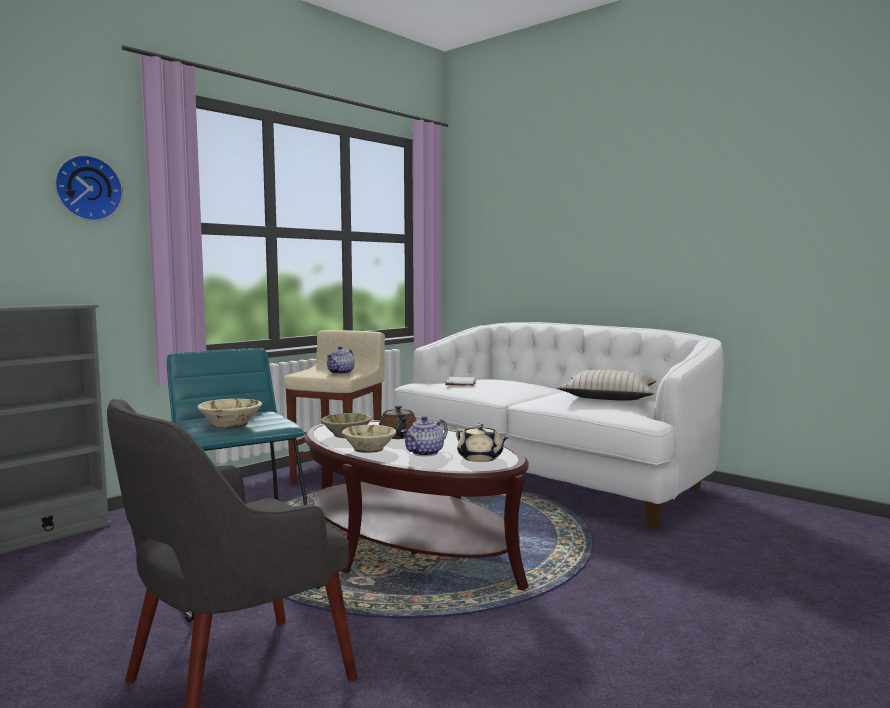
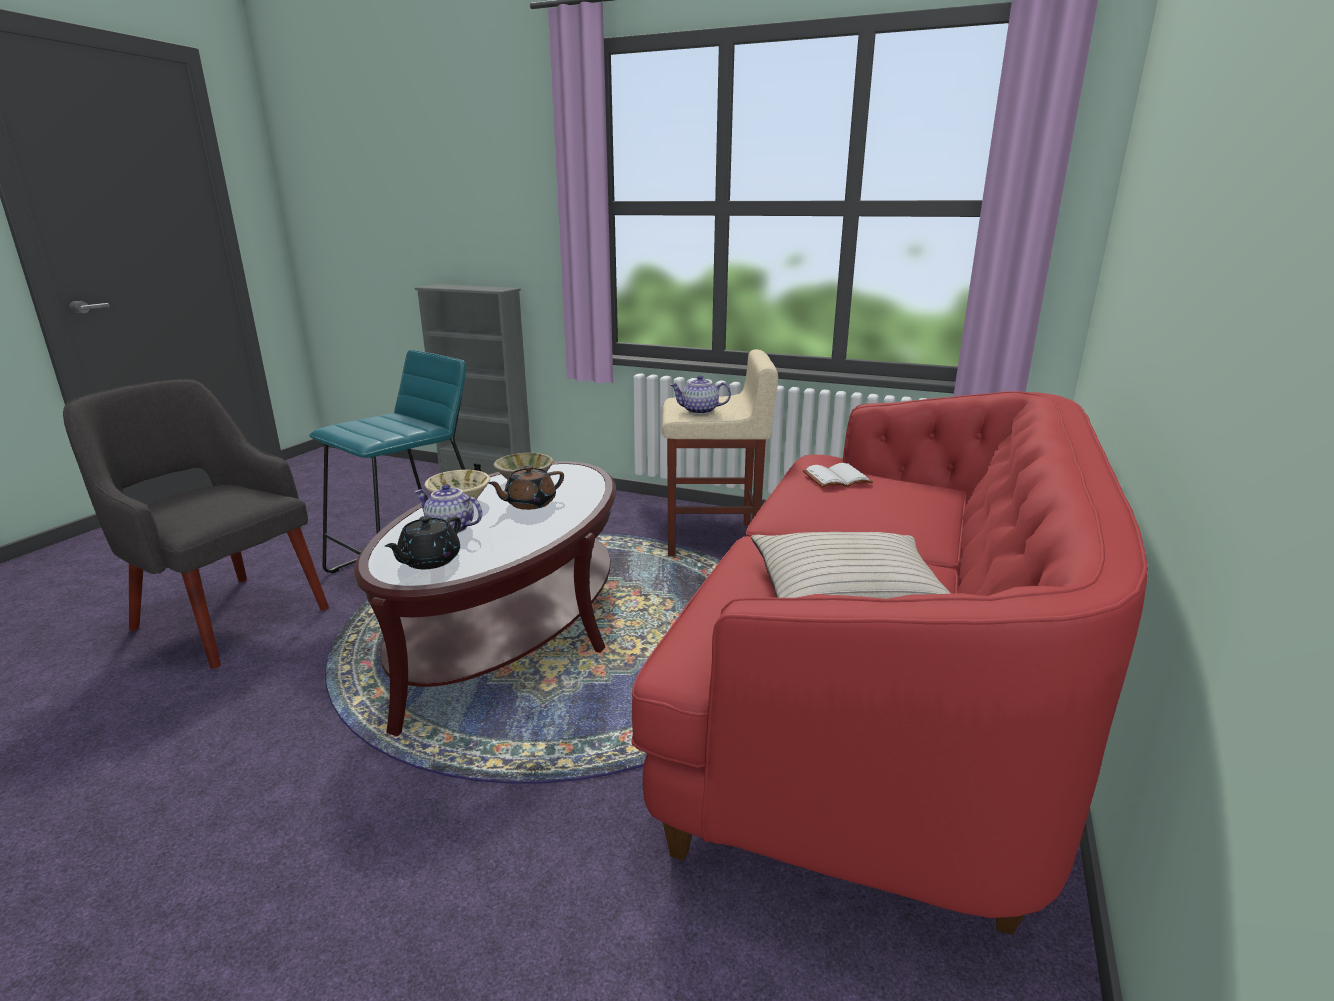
camera: 70 degrees right, 15 degrees up
wall clock [54,155,123,221] -> none
beige bowl [197,399,262,429] -> none
white sofa [394,322,724,529] -> red sofa [632,391,1148,935]
beige teapot [456,423,508,462] -> black teapot [385,516,461,569]

